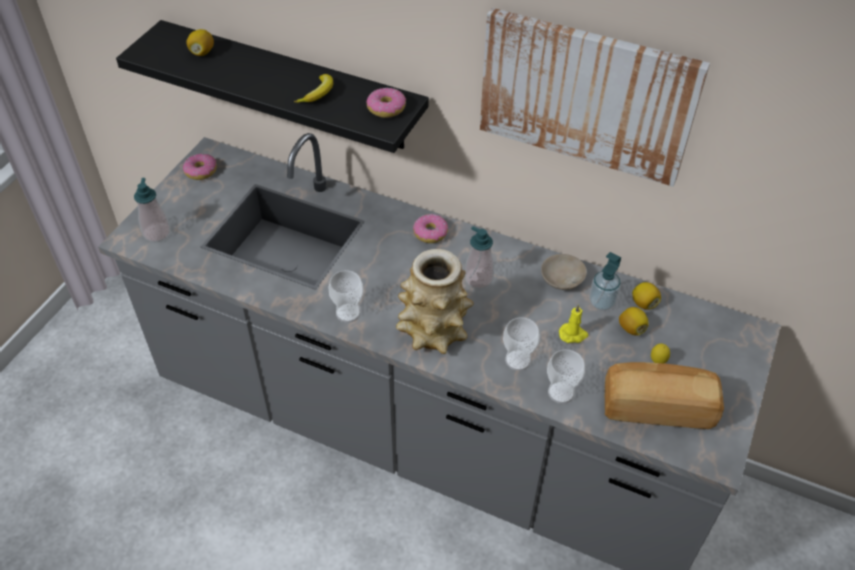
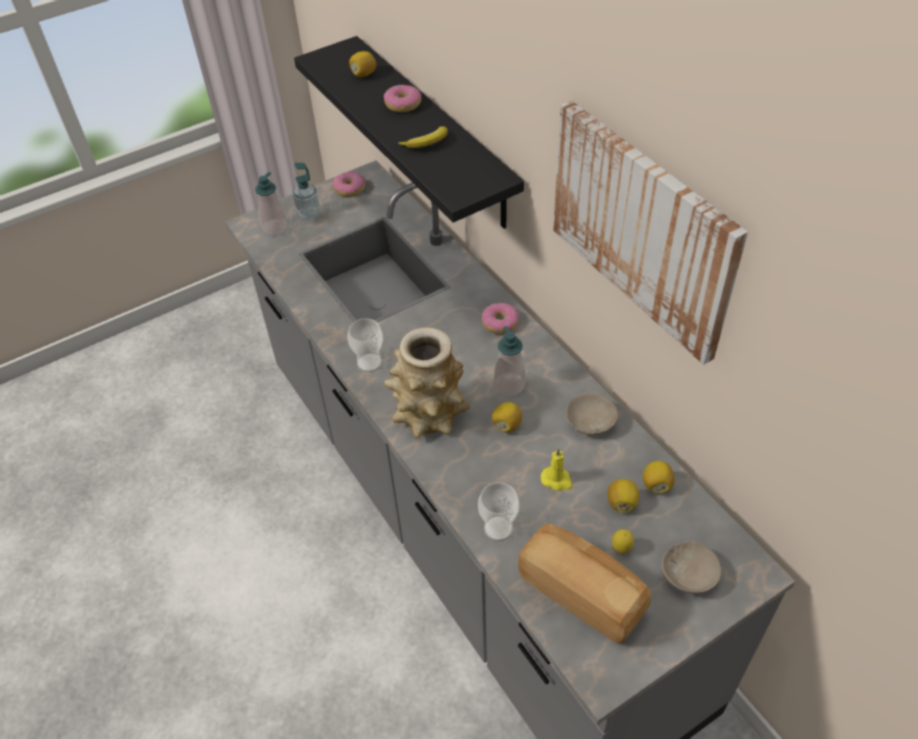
camera: 35 degrees right, 0 degrees up
donut [367,88,406,118] -> donut moved to [384,84,422,112]
cup [503,317,540,371] -> none
soap dispenser [589,252,621,311] -> soap dispenser moved to [293,163,320,220]
none -> lemon [492,402,522,433]
none -> beige bowl [662,541,722,594]

